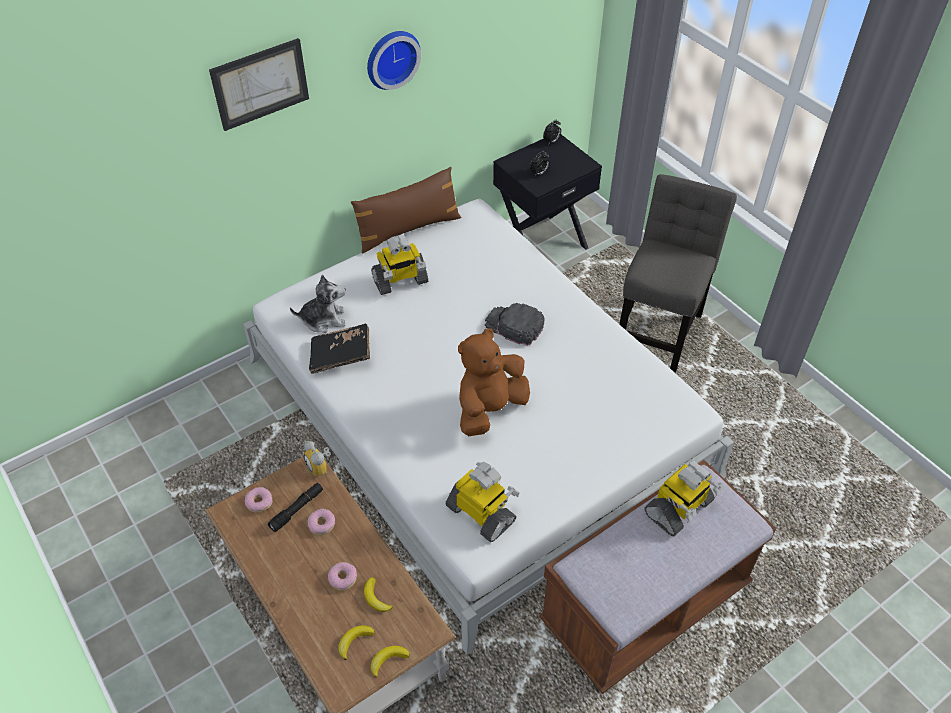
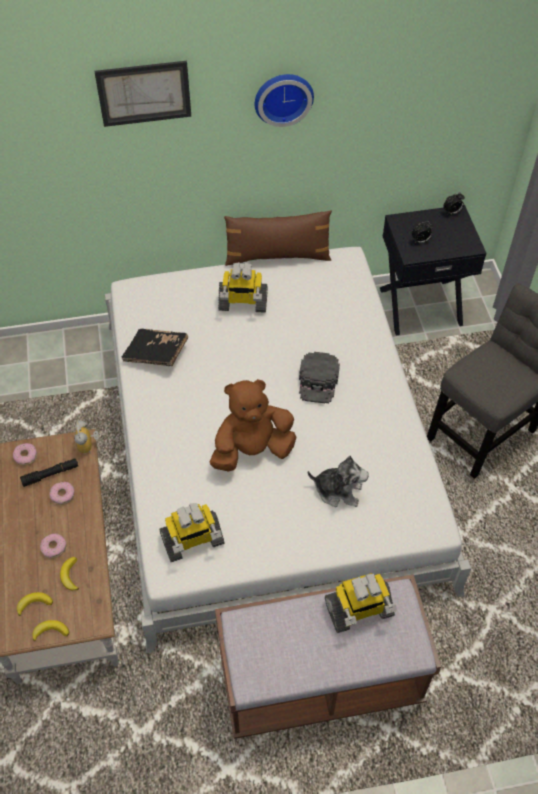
camera: 25 degrees right, 5 degrees up
plush toy [290,275,345,333] -> plush toy moved to [308,456,369,507]
toy robot [446,462,520,542] -> toy robot turned 90 degrees clockwise [159,503,224,562]
black cap [485,303,545,346] -> black cap turned 135 degrees counterclockwise [299,352,340,403]

